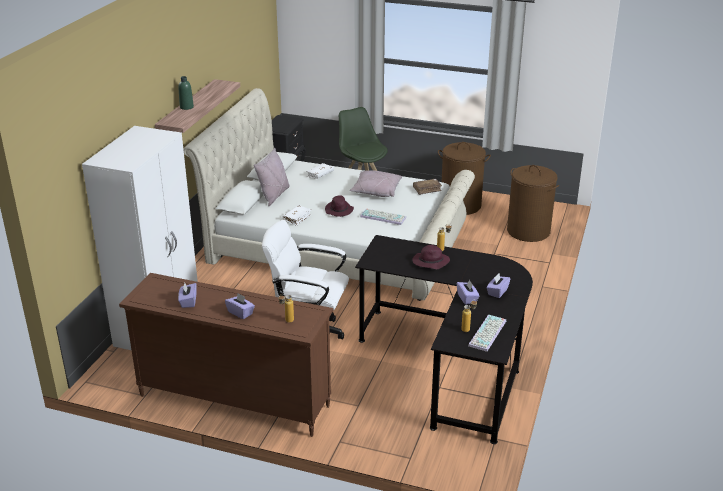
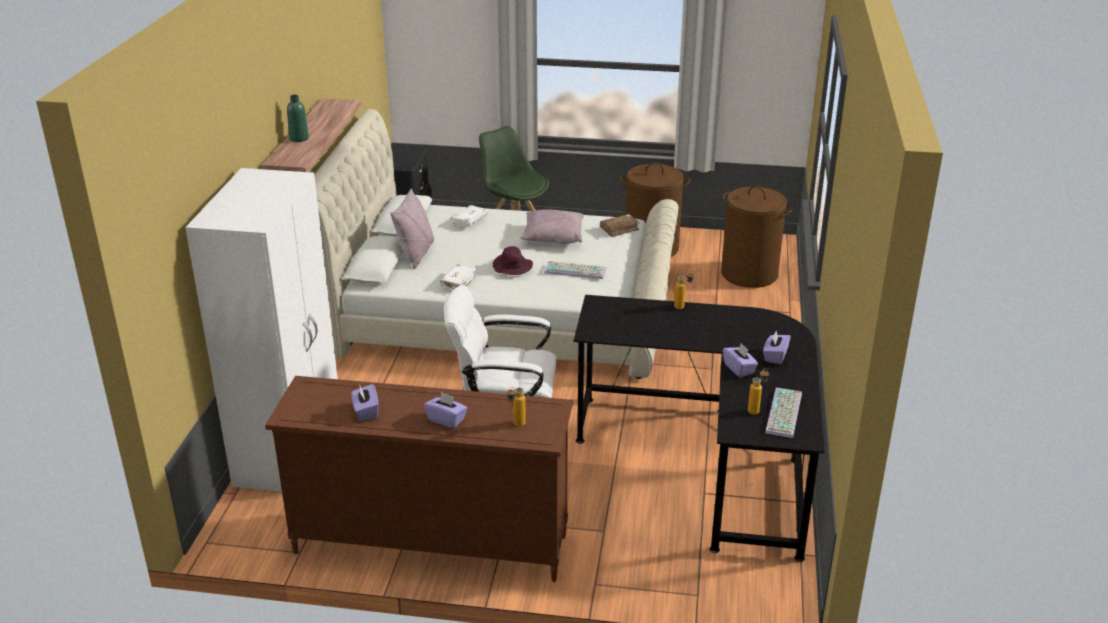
camera: 10 degrees left, 0 degrees up
purple hat [412,245,450,269] -> none

